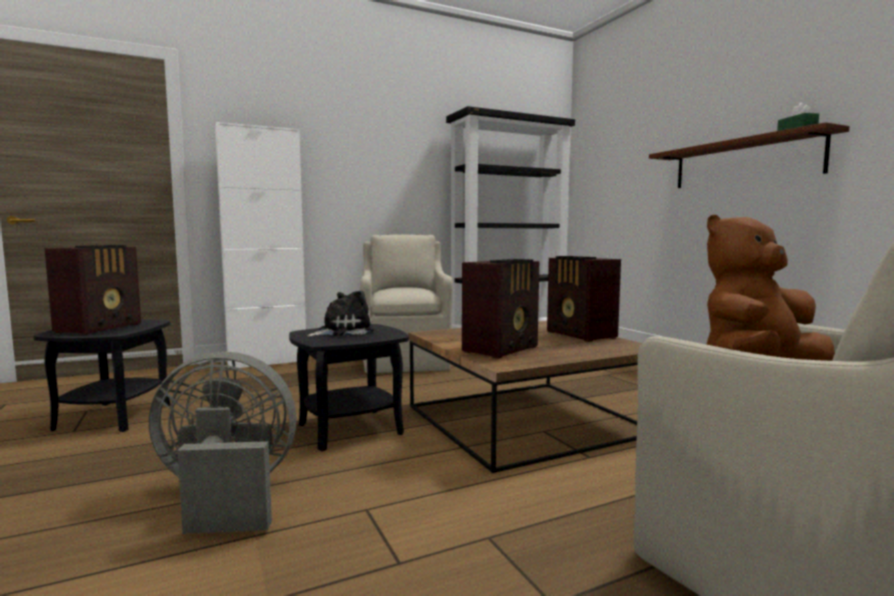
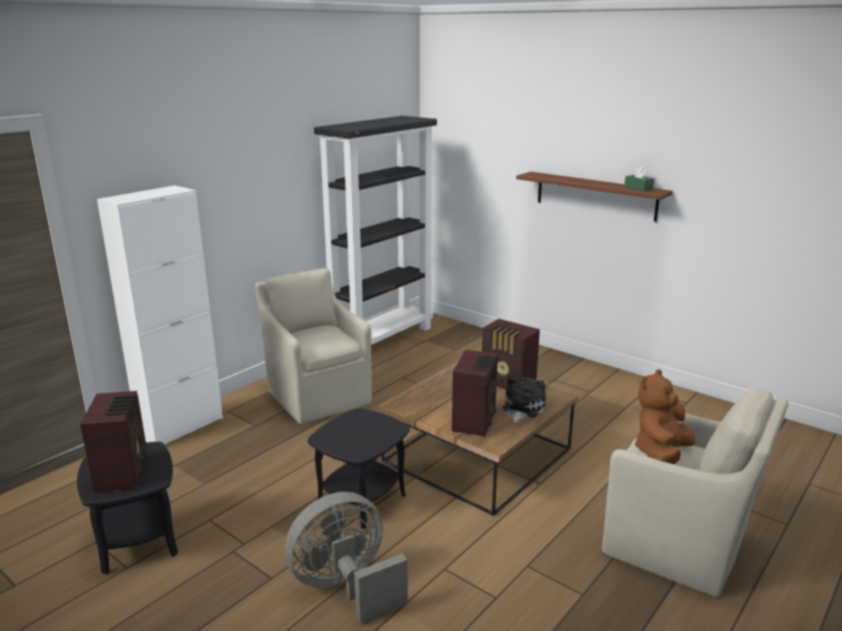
camera: 25 degrees left, 15 degrees up
plush toy [307,290,375,337] -> plush toy moved to [502,376,546,423]

